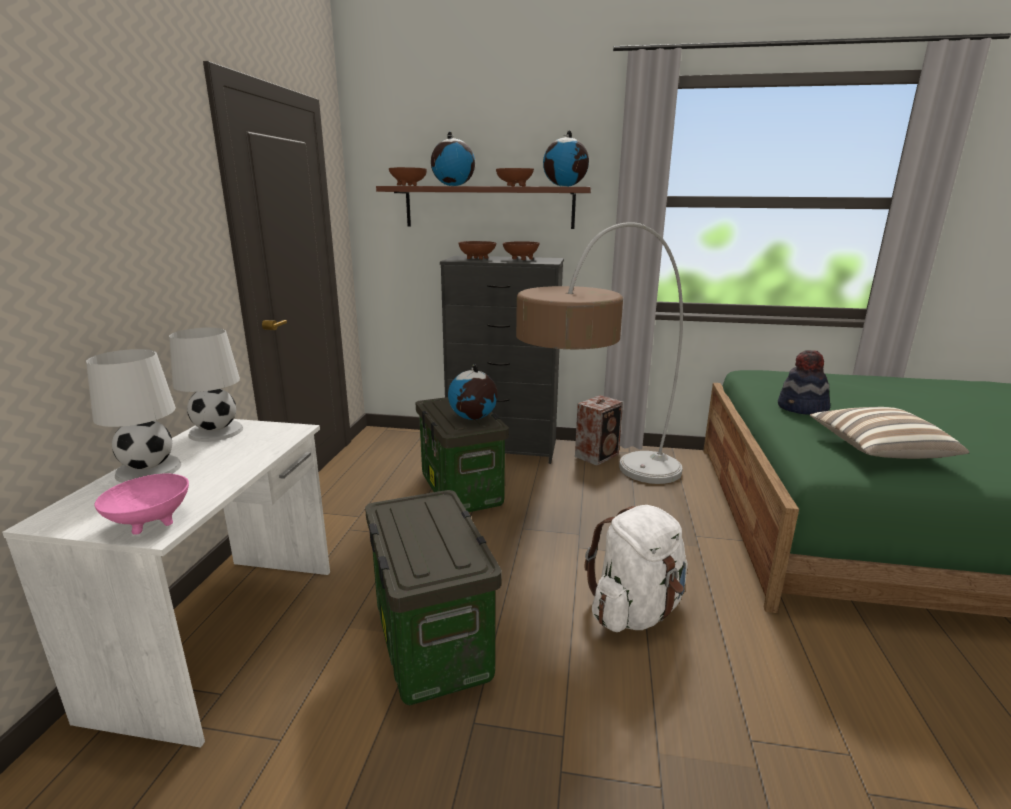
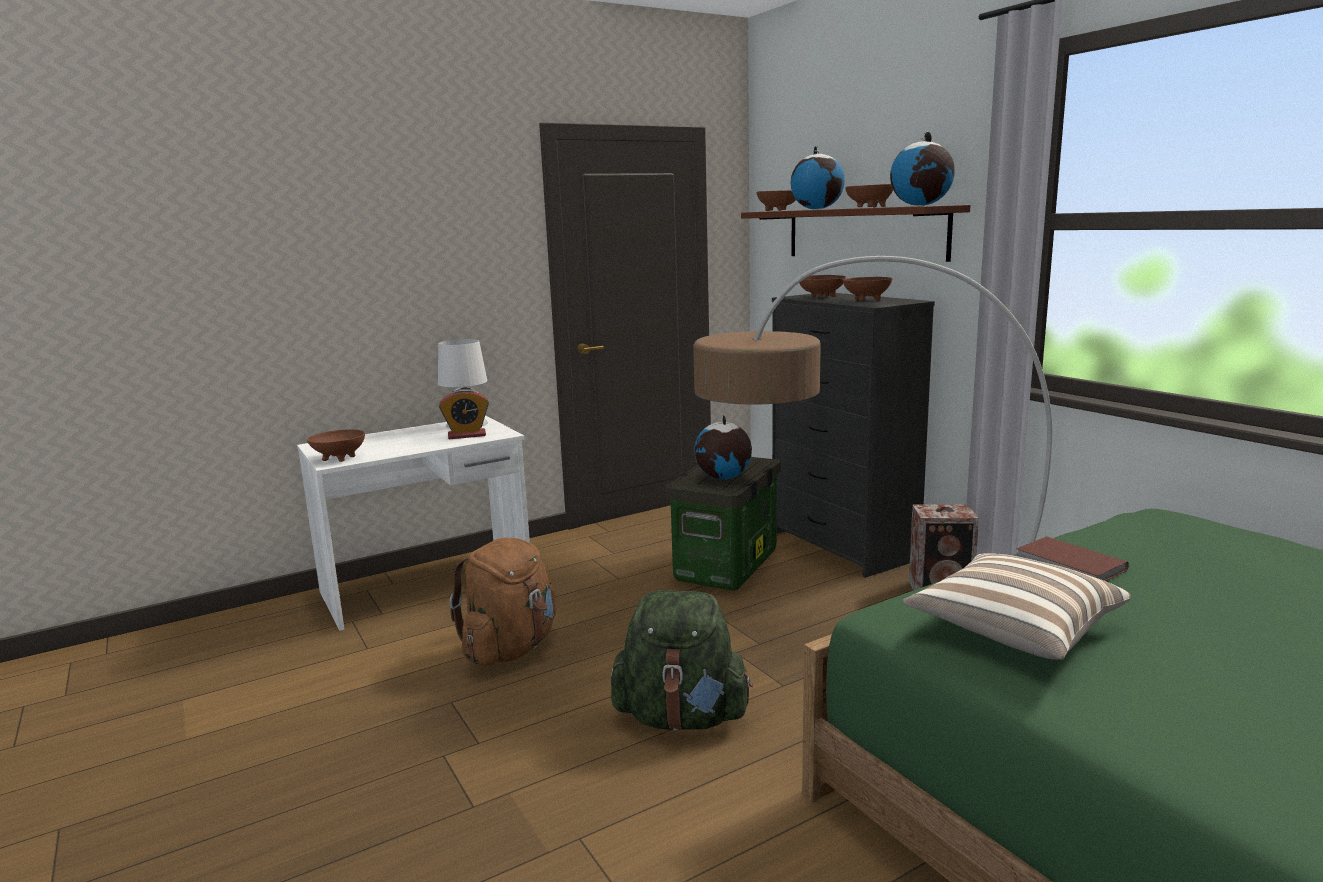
camera: 50 degrees right, 5 degrees down
white table lamp [86,349,181,483] -> none
pink bowl [94,473,189,535] -> brown bowl [307,429,365,462]
storage box [365,490,502,705] -> brown backpack [449,538,556,666]
white backpack [584,505,688,632] -> green backpack [611,590,753,731]
hat [778,350,830,415] -> brown book [1016,536,1129,581]
none -> alarm clock [439,389,489,439]

